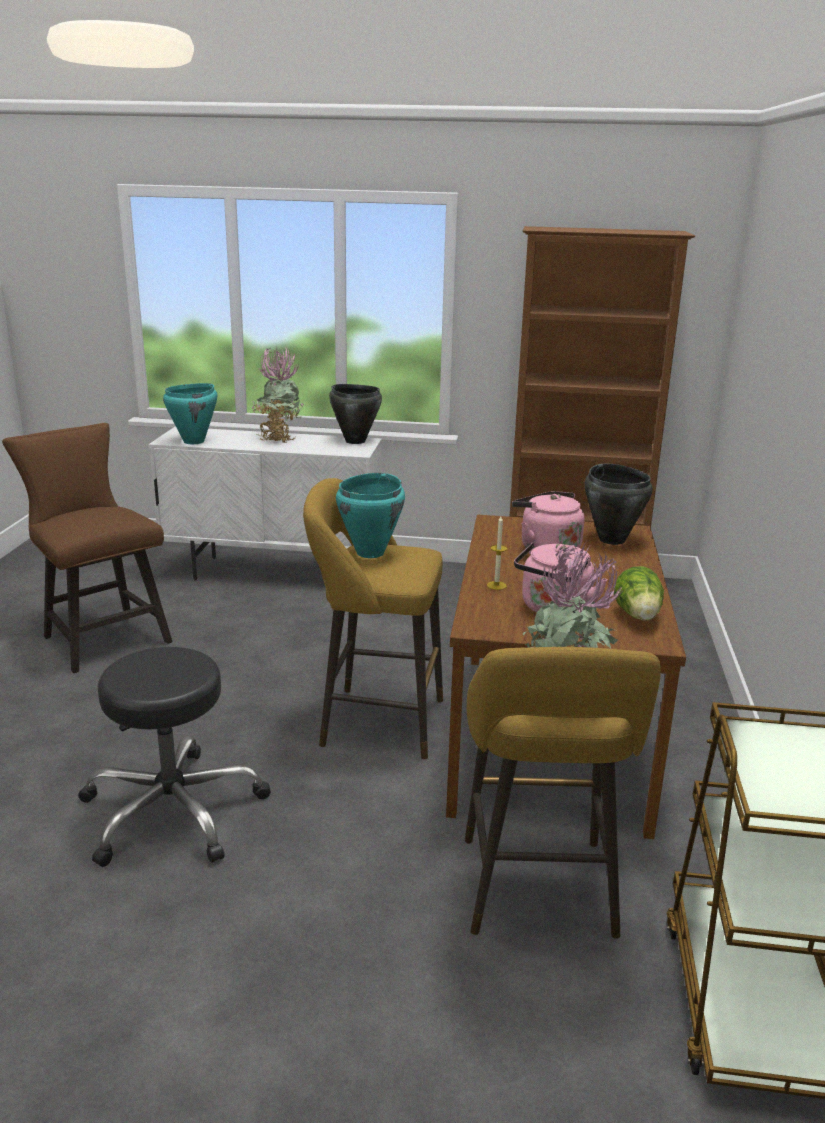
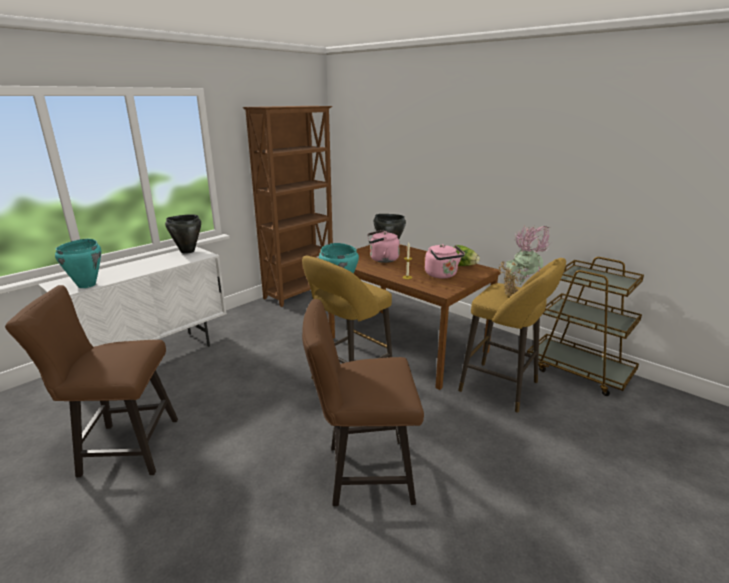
camera: 55 degrees left, 0 degrees up
black stool [78,647,271,867] -> brown chair [302,299,424,506]
potted plant [251,347,306,443] -> none

